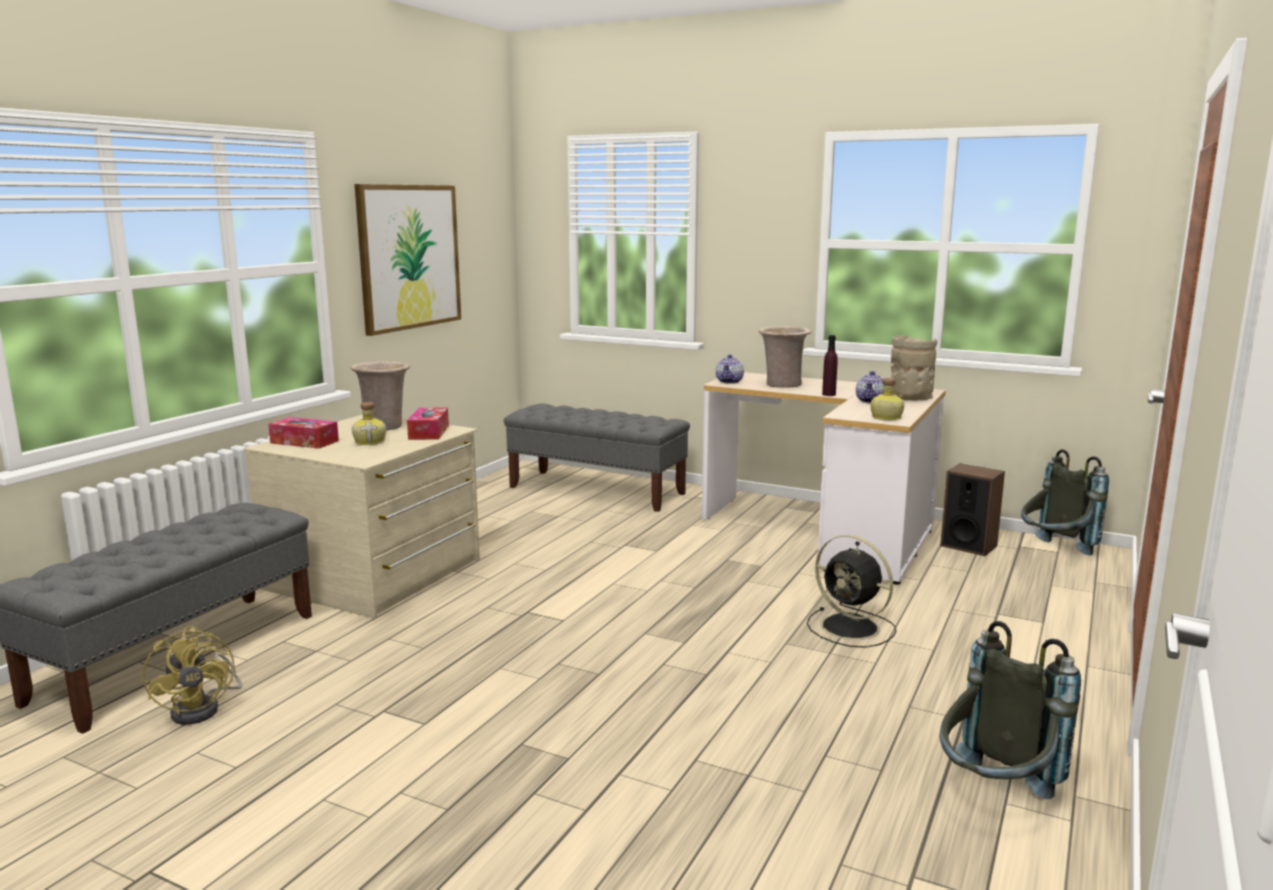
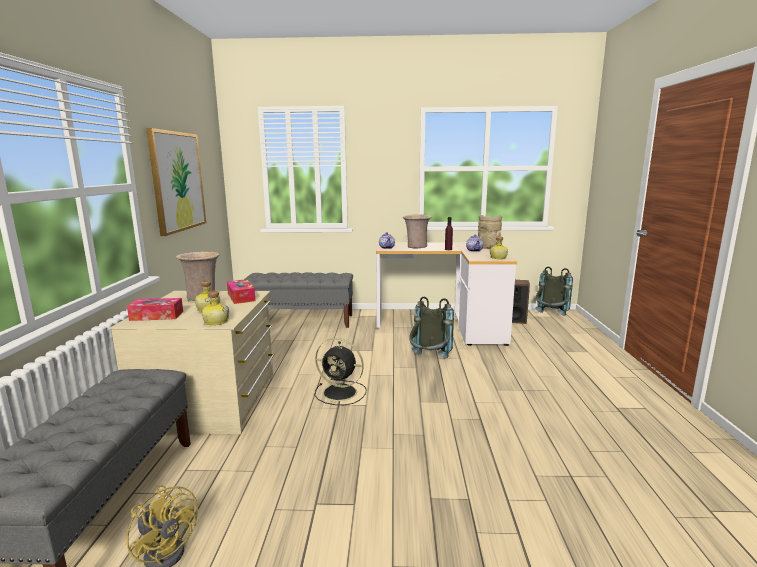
camera: 25 degrees left, 0 degrees up
black fan [807,535,897,648] -> black fan moved to [315,338,366,405]
grey backpack [939,621,1081,799] -> grey backpack moved to [409,297,454,358]
none -> bottle [202,291,229,325]

